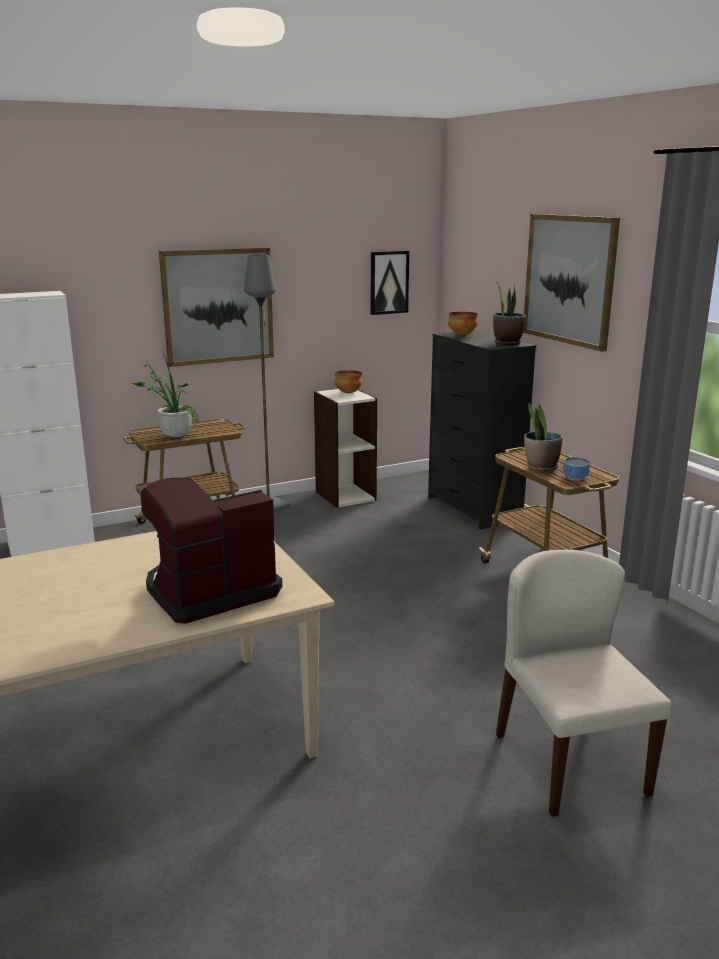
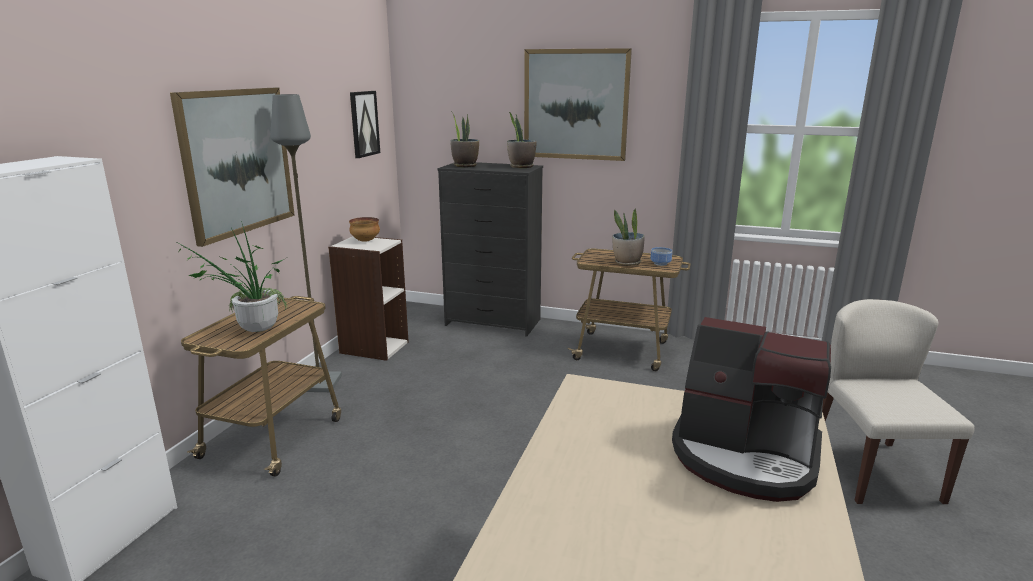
camera: 45 degrees left, 0 degrees up
coffee machine [141,478,282,624] -> coffee machine turned 75 degrees counterclockwise [672,317,831,502]
bowl [448,312,478,335] -> potted plant [450,111,479,167]
beige chair [496,550,672,817] -> beige chair turned 60 degrees clockwise [822,299,975,504]

